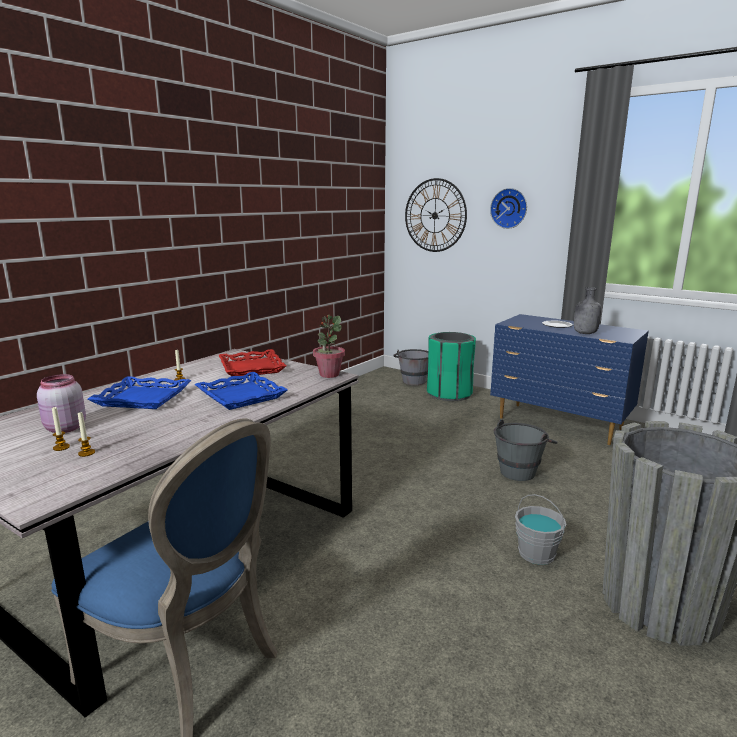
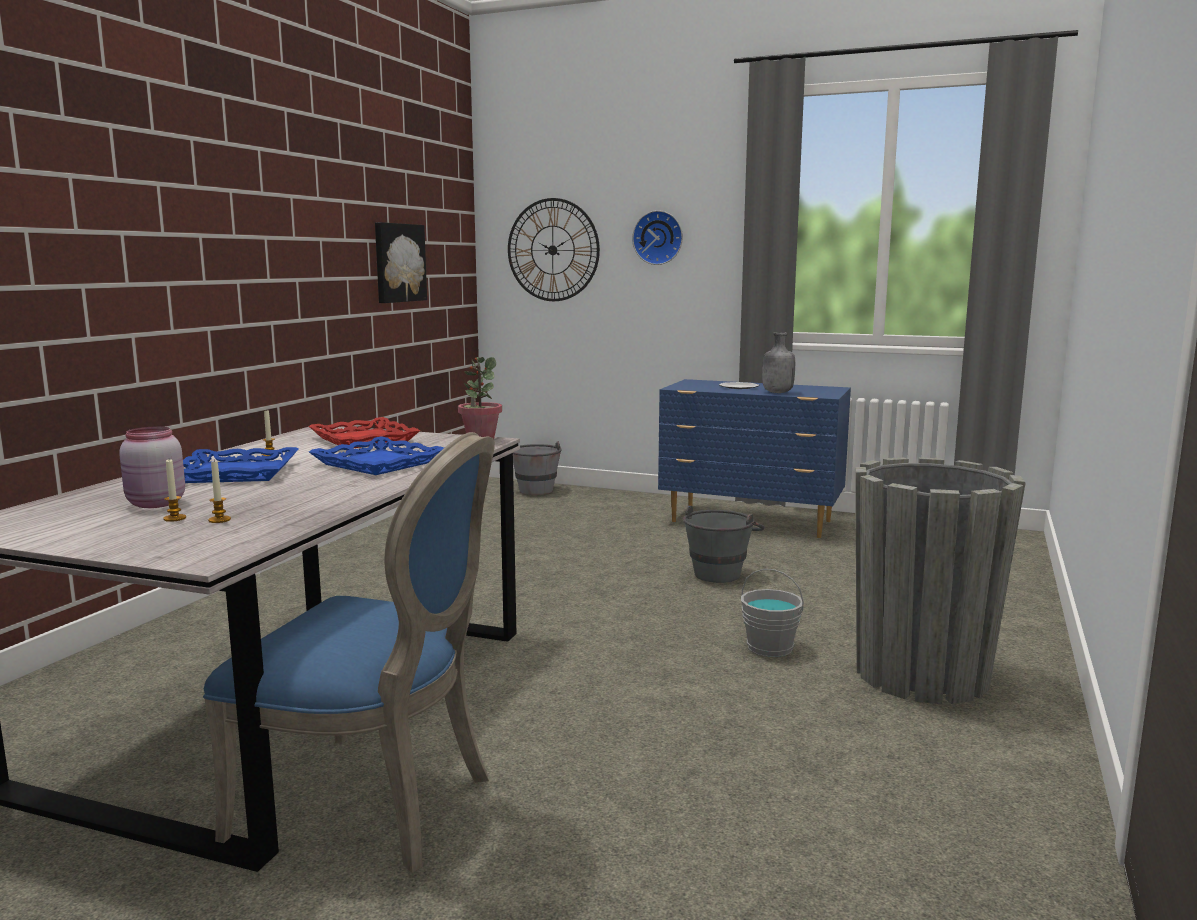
camera: 15 degrees left, 5 degrees down
green trash can [427,332,476,401] -> none
none -> picture [375,222,427,303]

